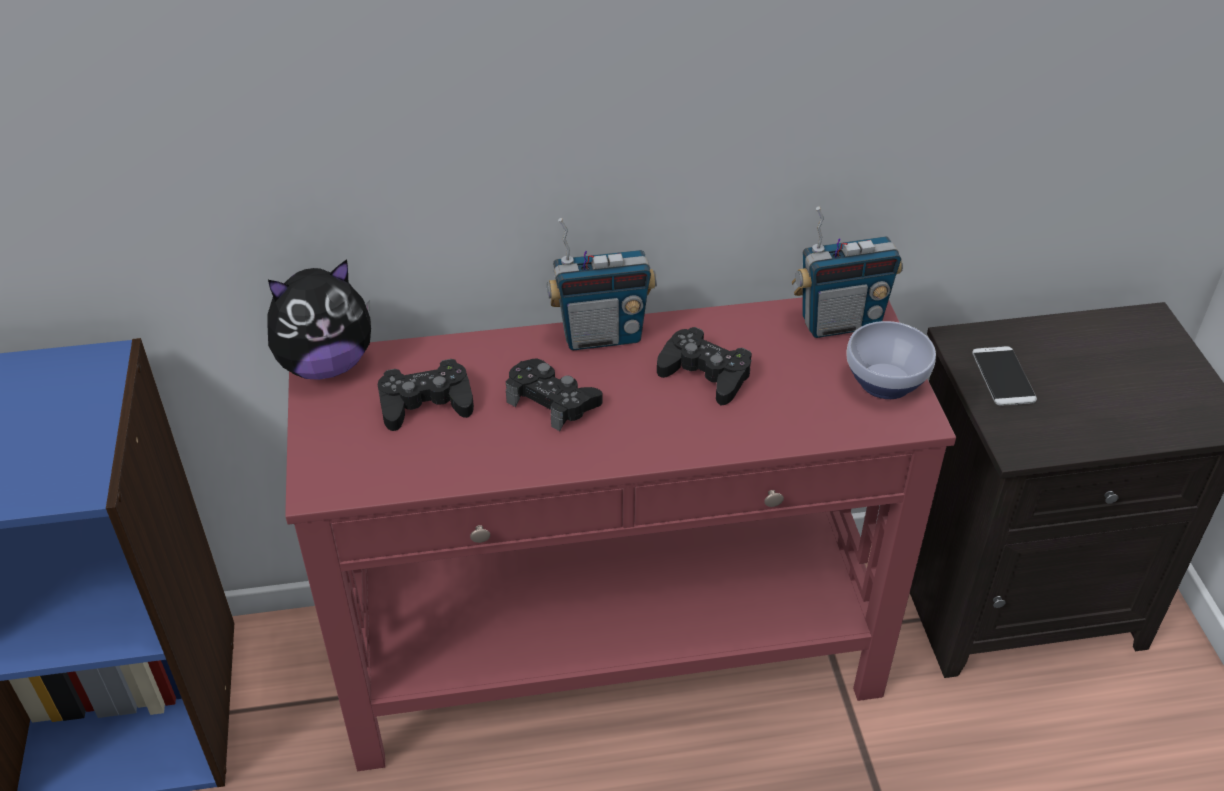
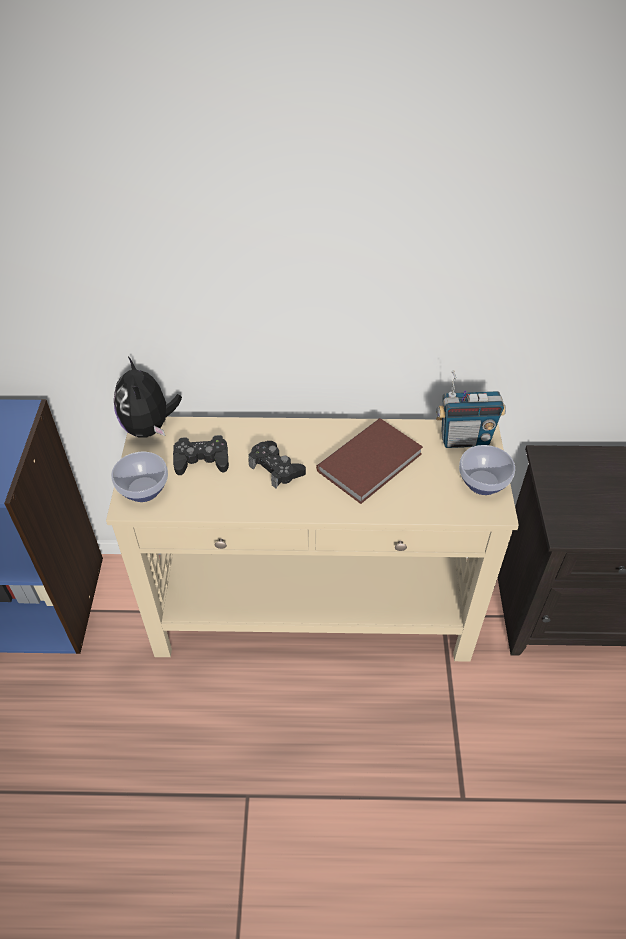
camera: 10 degrees right, 5 degrees up
plush toy [267,259,371,380] -> plush toy turned 90 degrees clockwise [114,356,182,438]
red console table [285,297,956,771] -> beige console table [106,417,519,662]
radio [547,218,657,350] -> none
black game controller [657,327,752,405] -> brown book [316,418,423,504]
phone [972,346,1037,406] -> none
none -> bowl [111,452,168,502]

